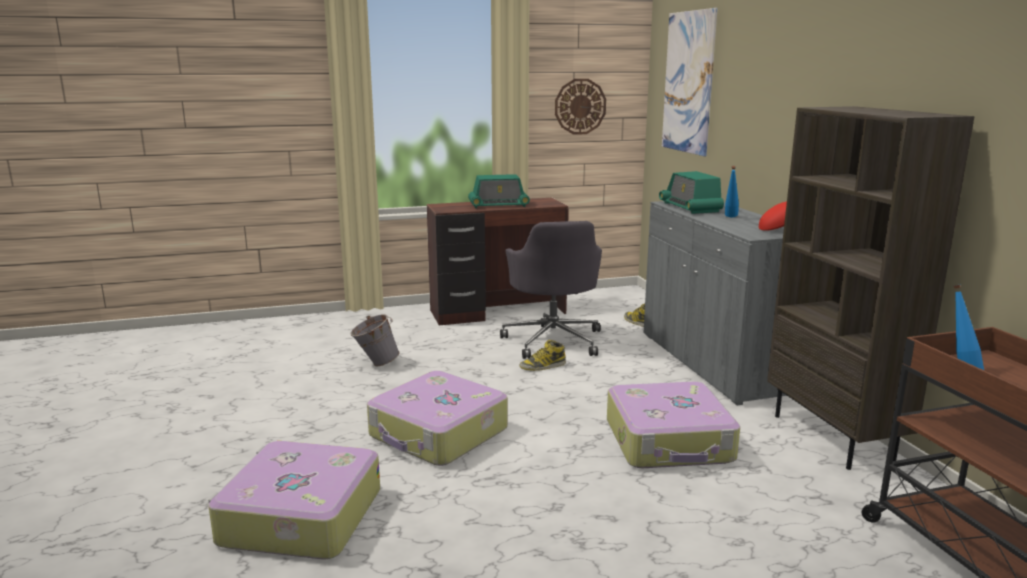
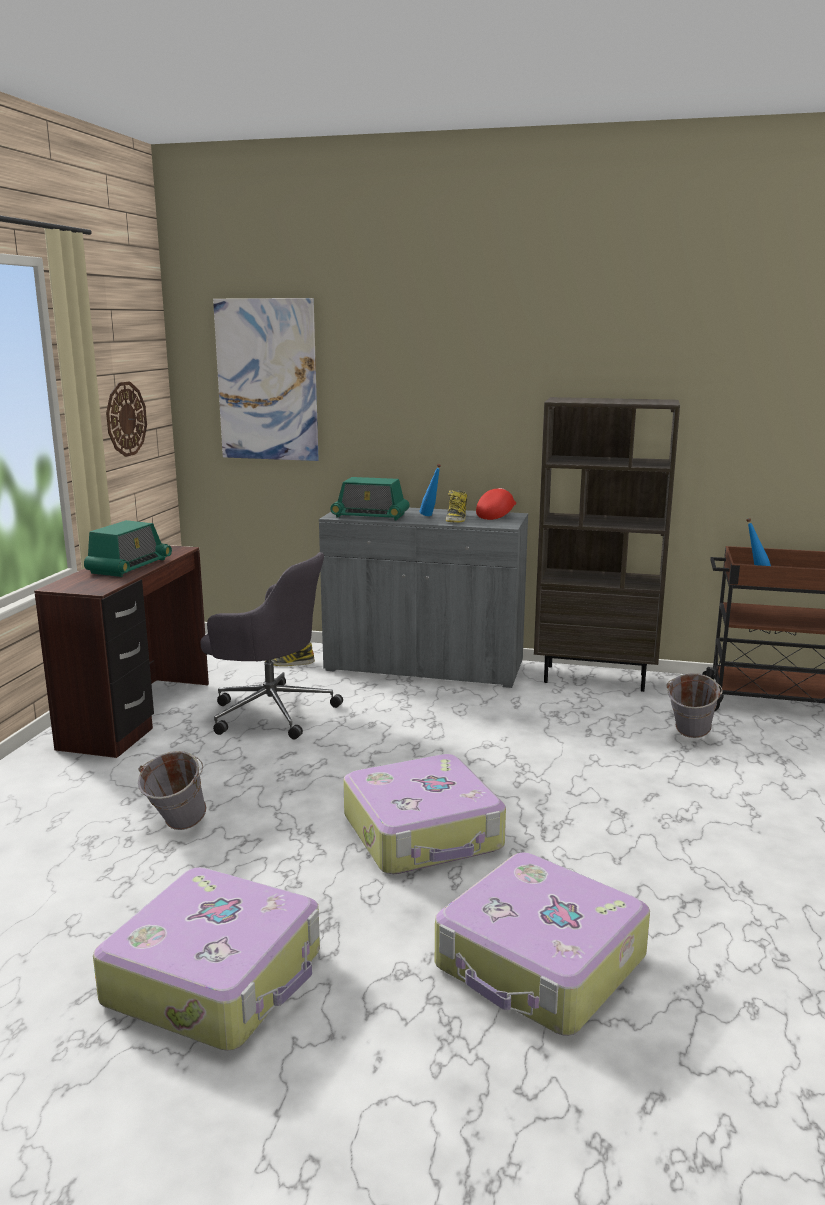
camera: 60 degrees left, 0 degrees up
boot [519,340,566,371] -> boot moved to [446,490,467,523]
suitcase [607,382,740,468] -> suitcase moved to [93,867,320,1051]
none -> grey bucket [667,673,723,738]

